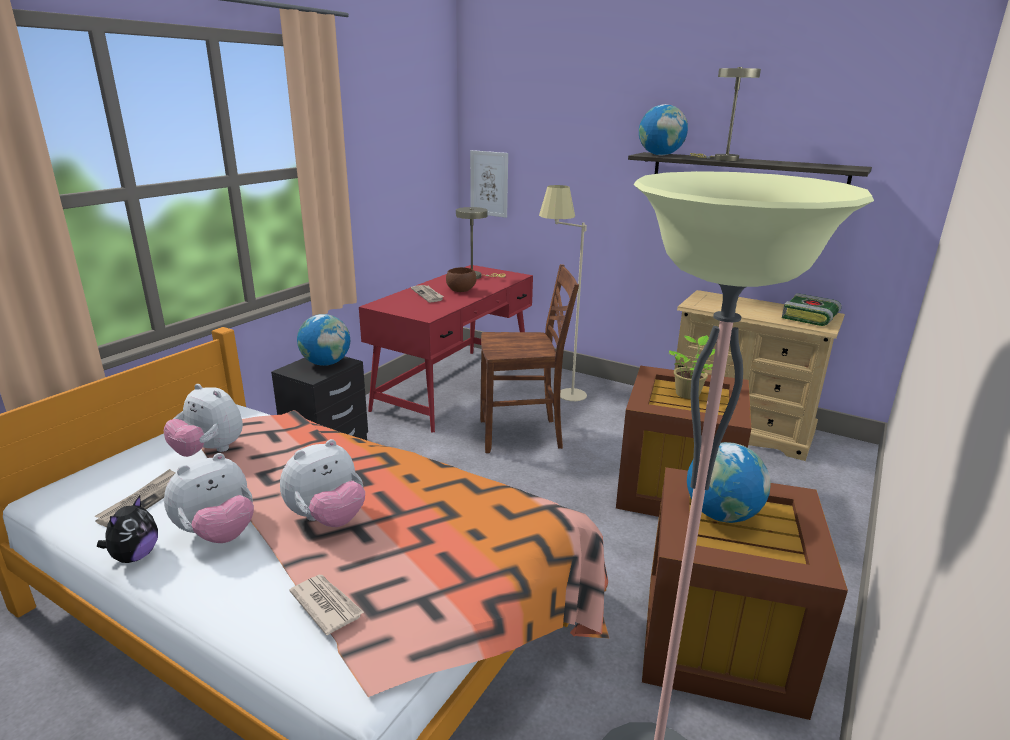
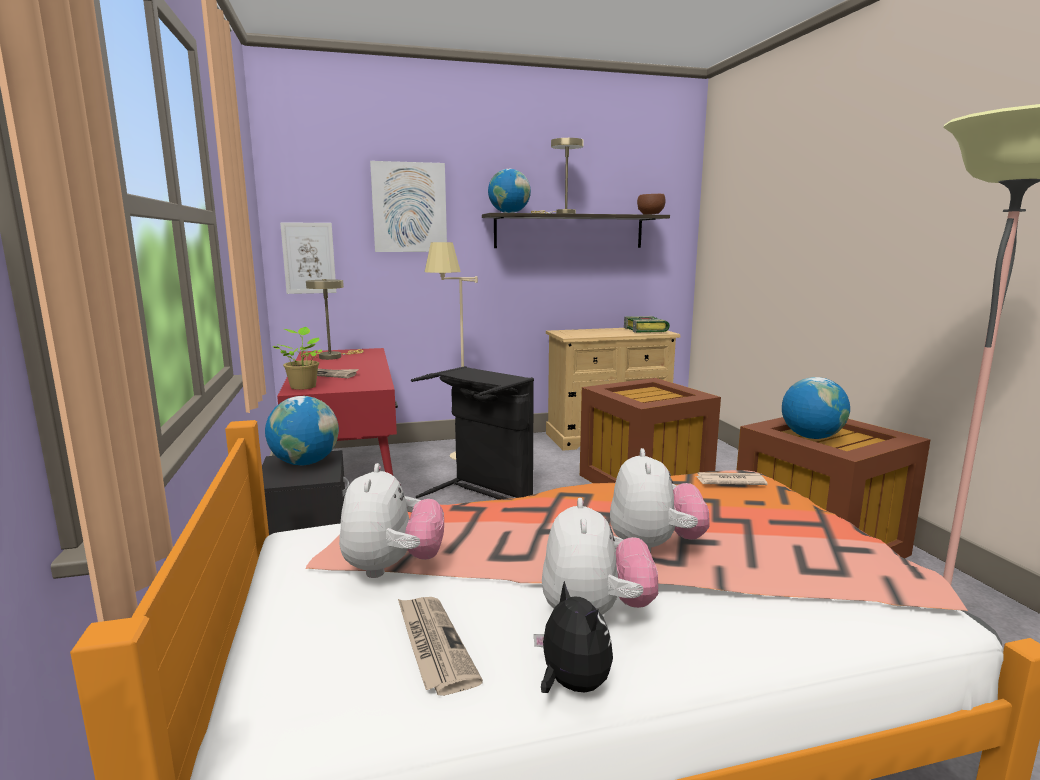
camera: 45 degrees left, 10 degrees down
plush toy [164,384,243,457] -> plush toy turned 75 degrees counterclockwise [339,463,444,578]
newspaper [289,575,364,635] -> newspaper moved to [695,472,768,485]
brown bowl [446,267,476,292] -> brown bowl moved to [637,194,665,215]
brown chair [480,264,579,453] -> black laundry basket [411,366,534,500]
potted plant [669,335,715,399] -> potted plant moved to [273,327,322,390]
none -> picture [370,161,447,252]

